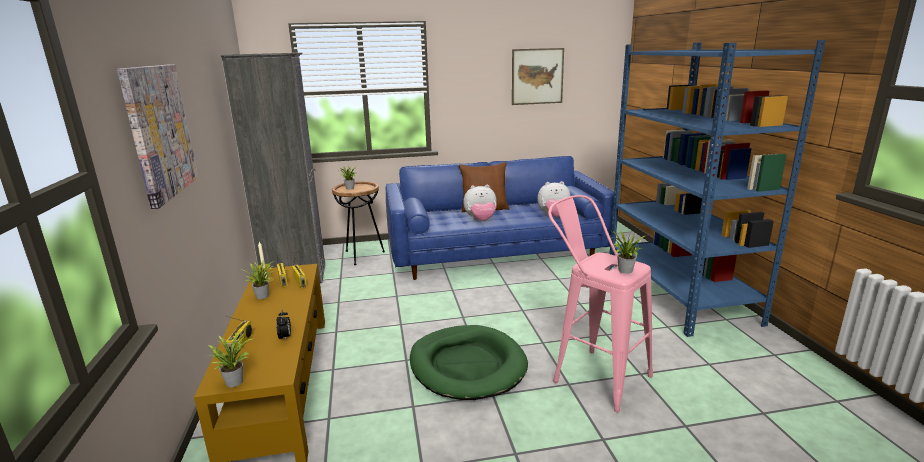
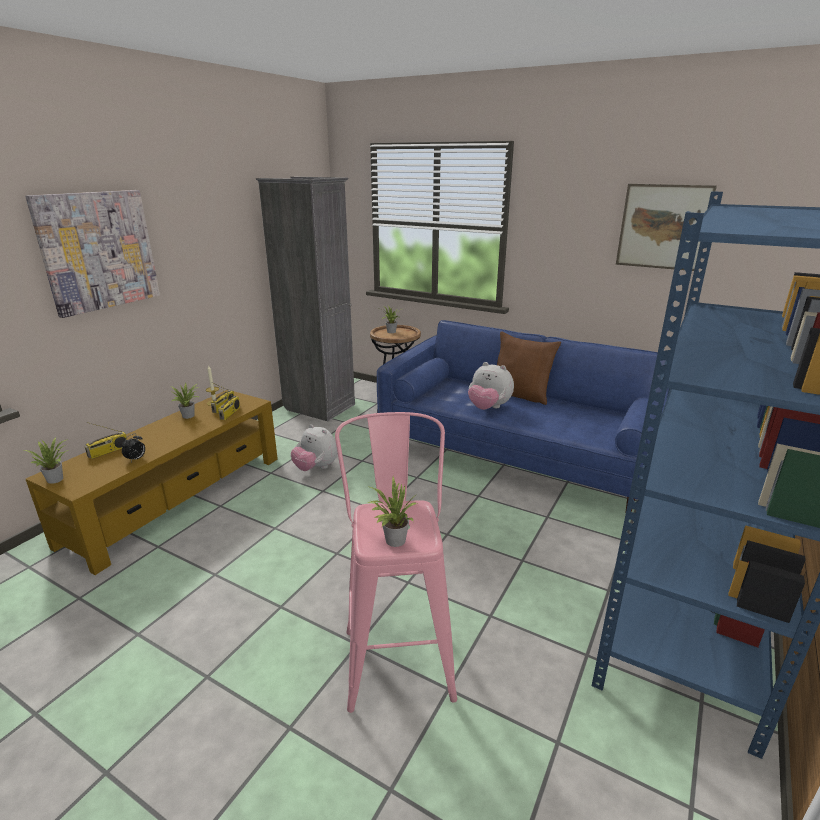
camera: 40 degrees right, 5 degrees up
green dog bed [410,325,528,400] -> none
plush toy [537,181,570,217] -> plush toy moved to [291,424,338,471]

